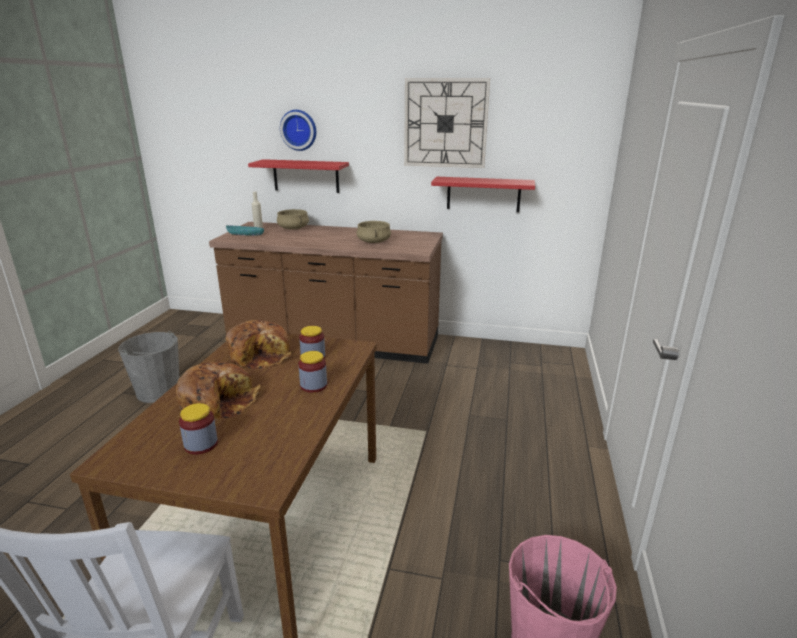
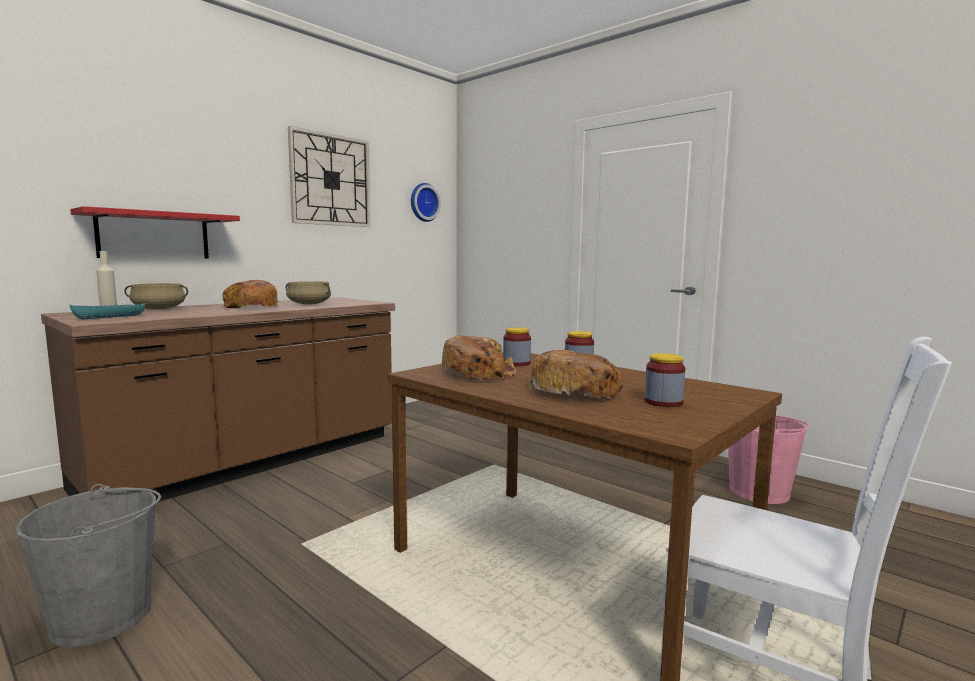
camera: 60 degrees left, 15 degrees down
wall clock [280,110,316,151] -> wall clock moved to [411,183,441,222]
red shelf [431,177,535,212] -> none
none -> bread [221,280,278,308]

